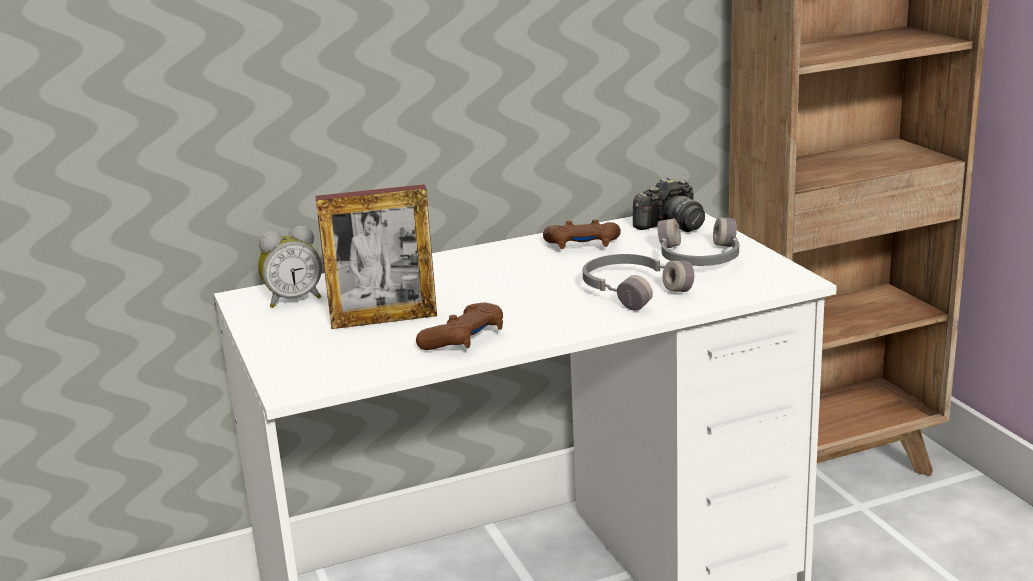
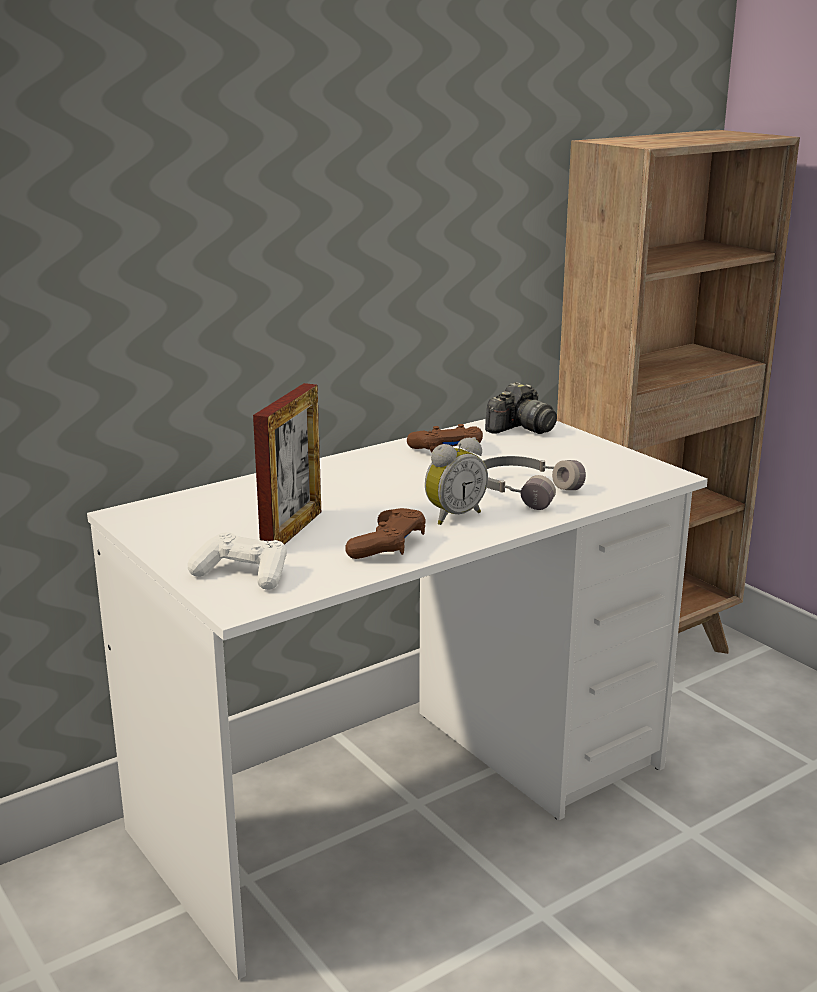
camera: 15 degrees left, 0 degrees up
alarm clock [258,226,322,308] -> alarm clock moved to [425,437,488,525]
picture frame [315,184,437,329] -> picture frame turned 45 degrees counterclockwise [253,383,321,545]
grey headphones [657,217,739,266] -> none
none -> white game controller [188,532,287,590]

